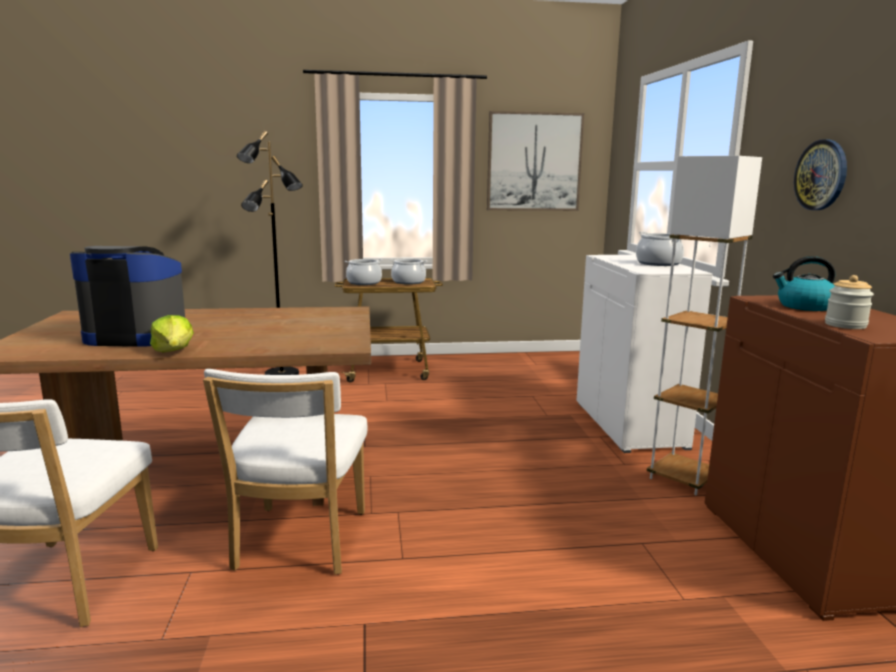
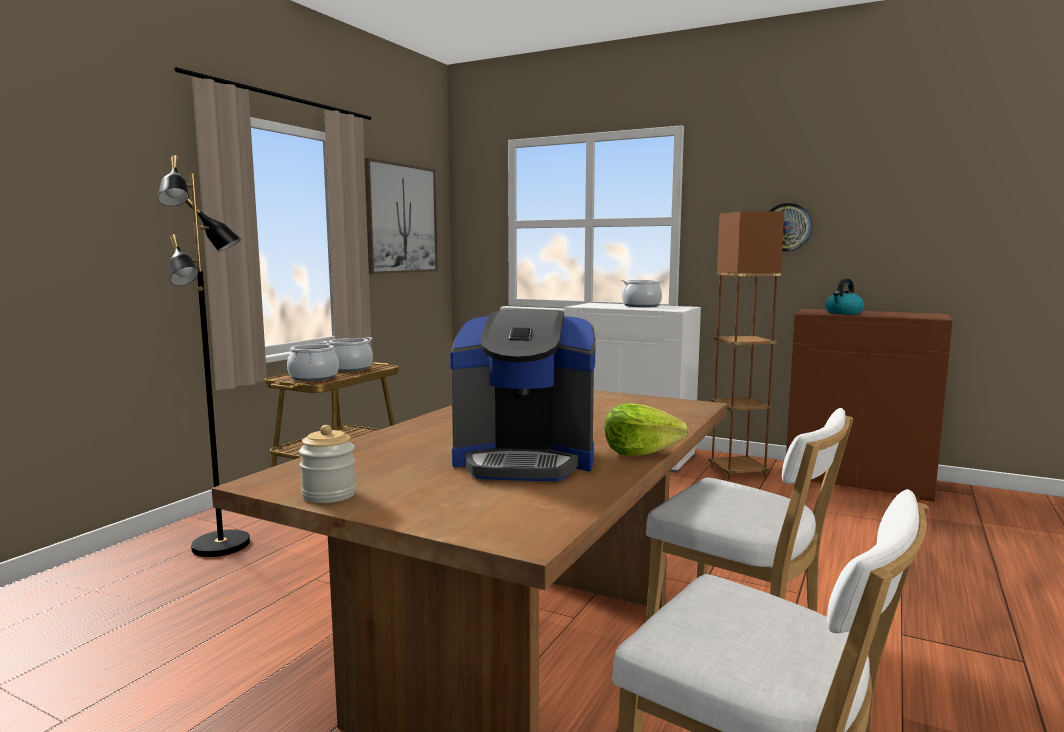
camera: 55 degrees left, 5 degrees down
coffee machine [70,246,185,347] -> coffee machine turned 120 degrees counterclockwise [450,310,596,481]
white floor lamp [647,156,762,495] -> brown floor lamp [709,211,784,480]
jar [825,275,874,329] -> jar moved to [299,425,356,503]

